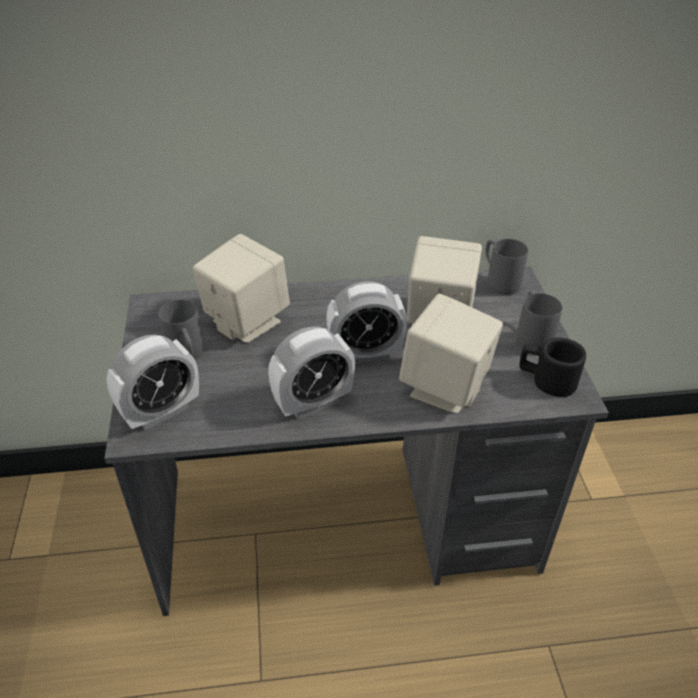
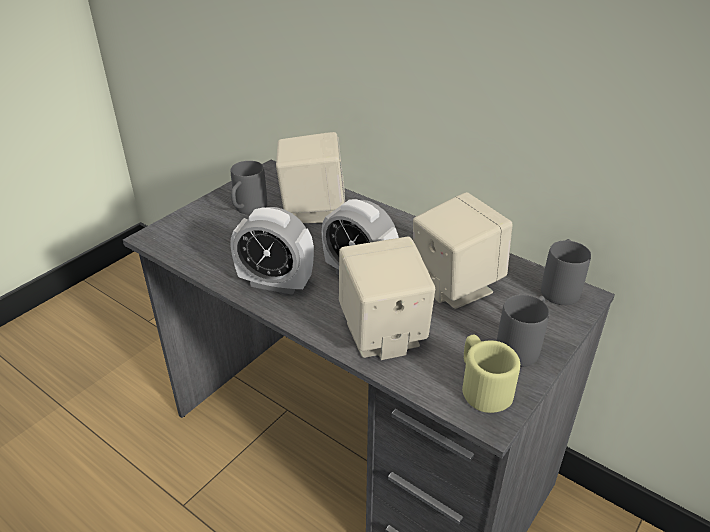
camera: 45 degrees right, 5 degrees down
alarm clock [106,335,199,430] -> none
black mug [519,337,586,397] -> beige mug [462,335,520,413]

